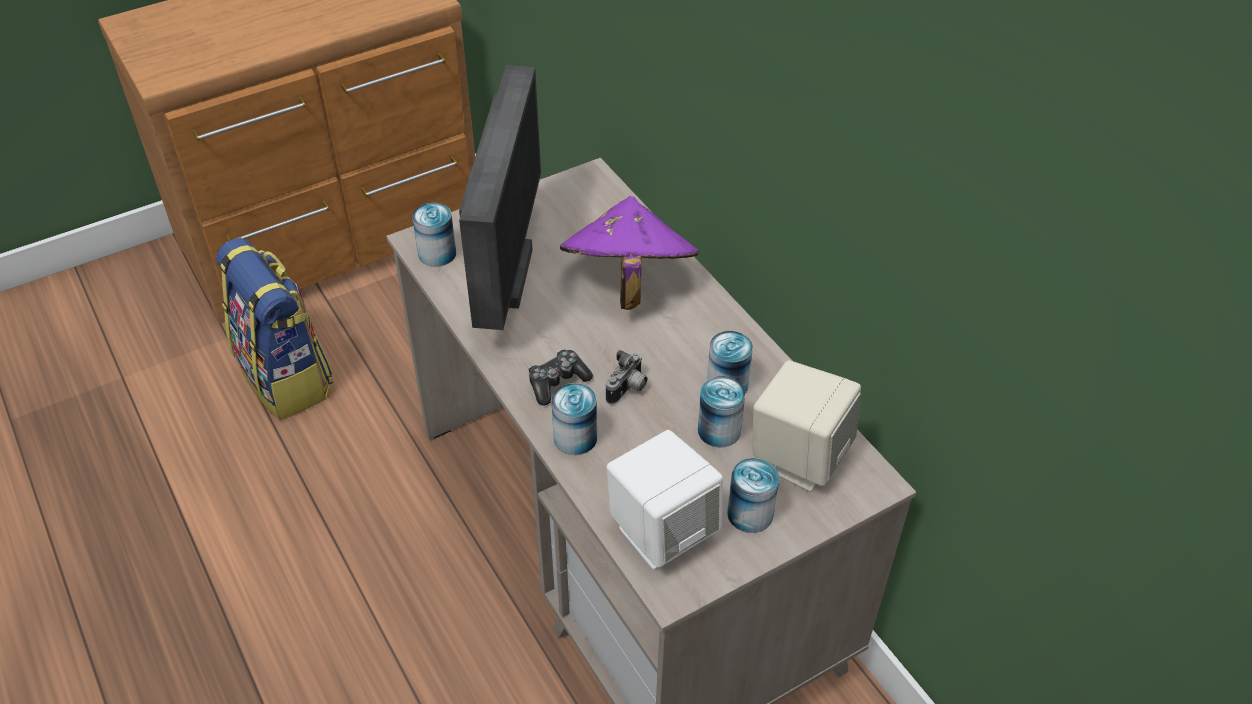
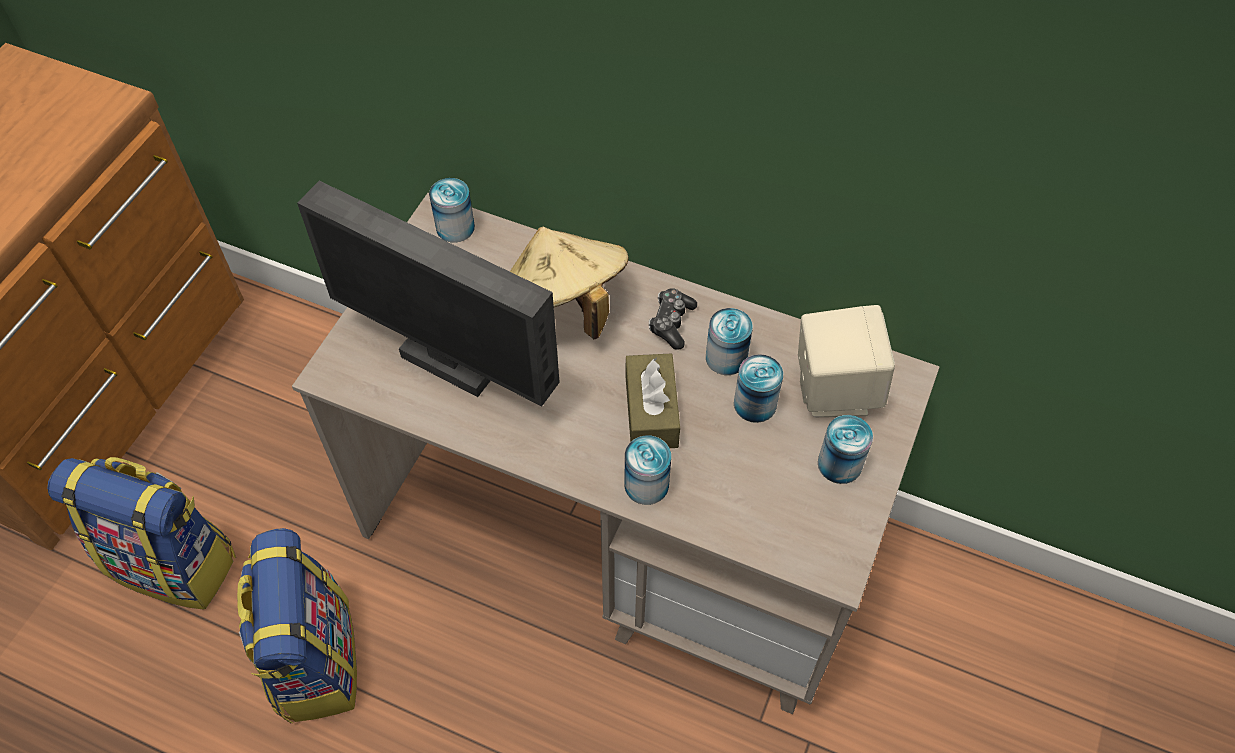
camera: 35 degrees left, 10 degrees up
can [412,203,456,267] -> can moved to [429,178,475,243]
monitor [459,65,541,330] -> monitor turned 150 degrees clockwise [297,181,560,407]
game controller [529,349,593,406] -> game controller moved to [649,288,697,350]
purple hat [560,196,699,310] -> beige hat [510,226,629,340]
camera [606,350,647,404] -> brown tissue box [625,354,680,448]
white speaker [607,430,723,570] -> none
none -> backpack [237,528,357,723]

